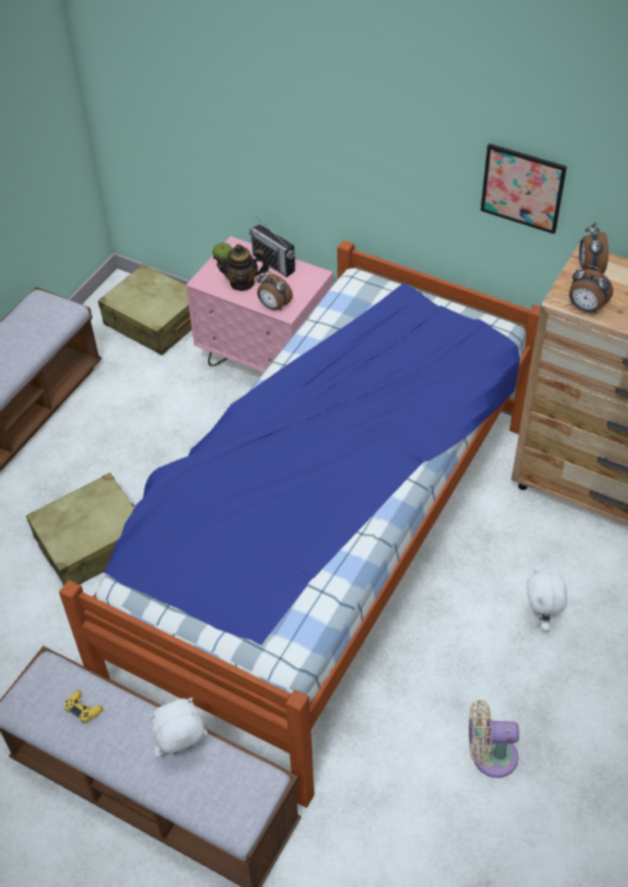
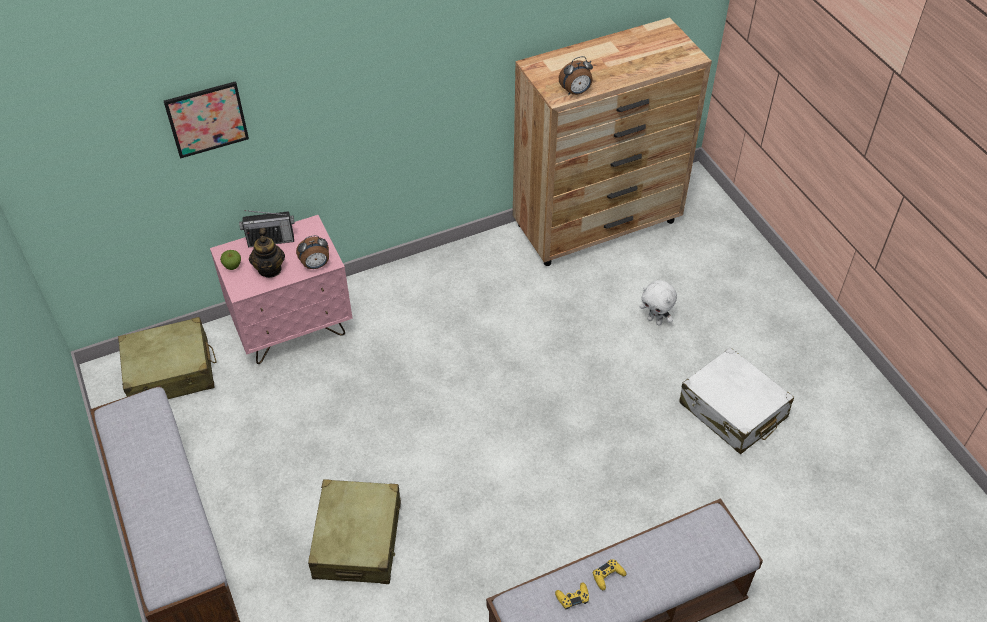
camera: 55 degrees left, 0 degrees up
bed [59,240,540,808] -> none
white plush toy [148,697,208,758] -> none
teapot [213,244,269,291] -> teapot turned 45 degrees counterclockwise [249,228,285,278]
beige fan [469,700,519,778] -> white suitcase [679,347,794,454]
picture [480,144,567,234] -> picture moved to [164,81,249,159]
alarm clock [579,223,609,273] -> none
none -> yellow game controller [592,559,626,590]

